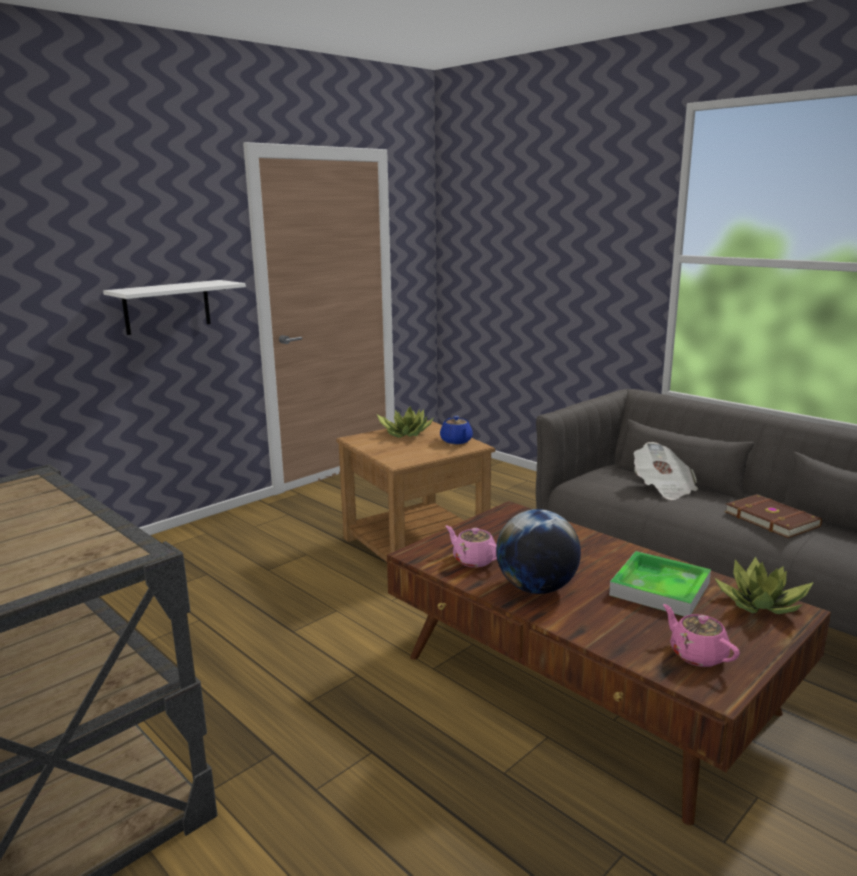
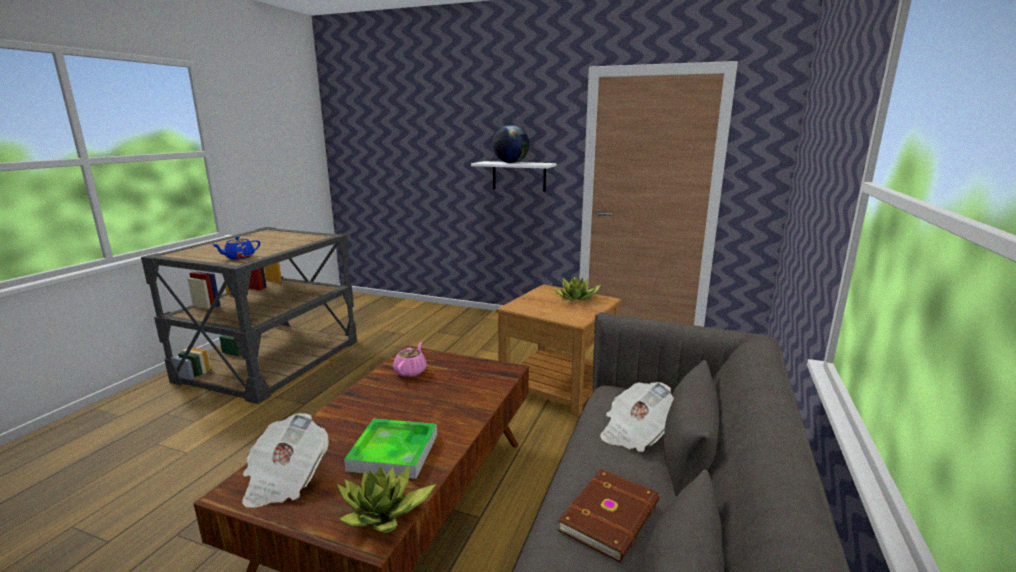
camera: 65 degrees right, 0 degrees up
blue teapot [440,416,473,444] -> blue teapot moved to [212,236,260,260]
globe [496,509,581,594] -> globe moved to [493,125,529,163]
pink teapot [663,604,740,667] -> newspaper [242,413,329,508]

